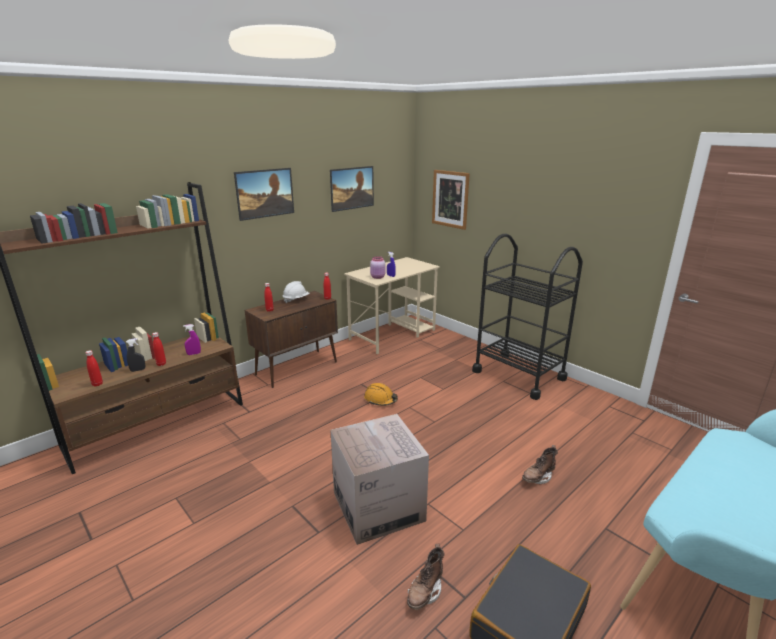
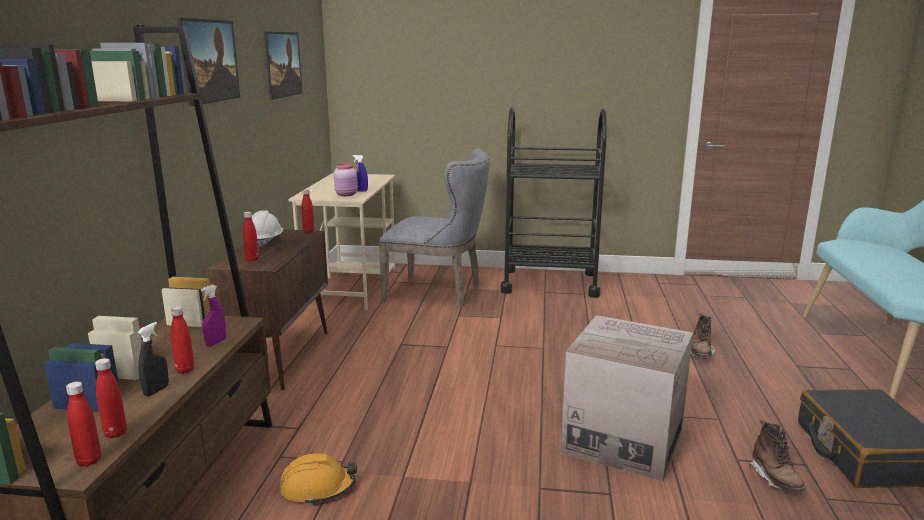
camera: 40 degrees left, 5 degrees down
orange hard hat [364,383,398,406] -> orange hard hat moved to [279,453,357,505]
picture [432,170,470,230] -> none
none -> red bottle [66,382,101,467]
none -> grey chair [379,148,490,308]

